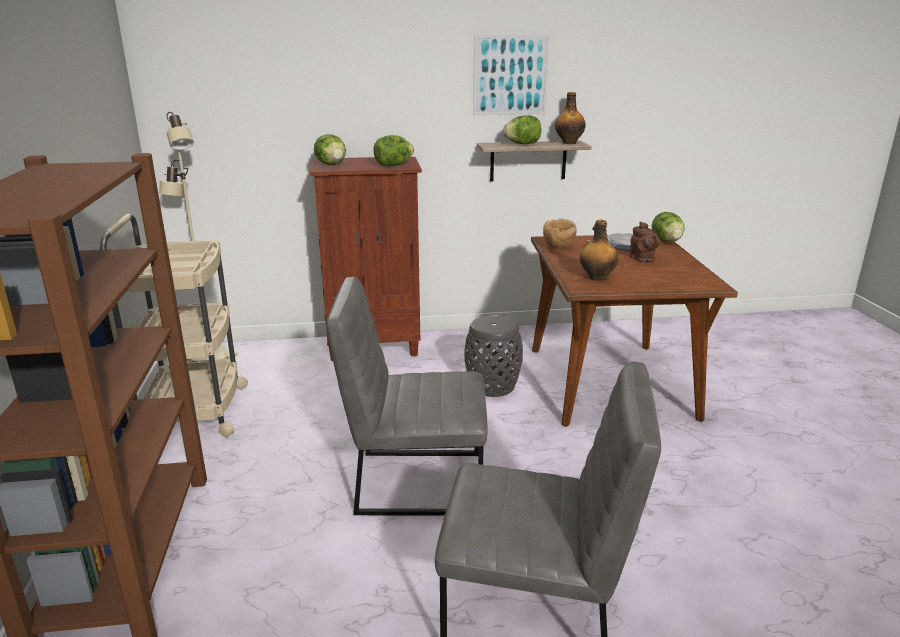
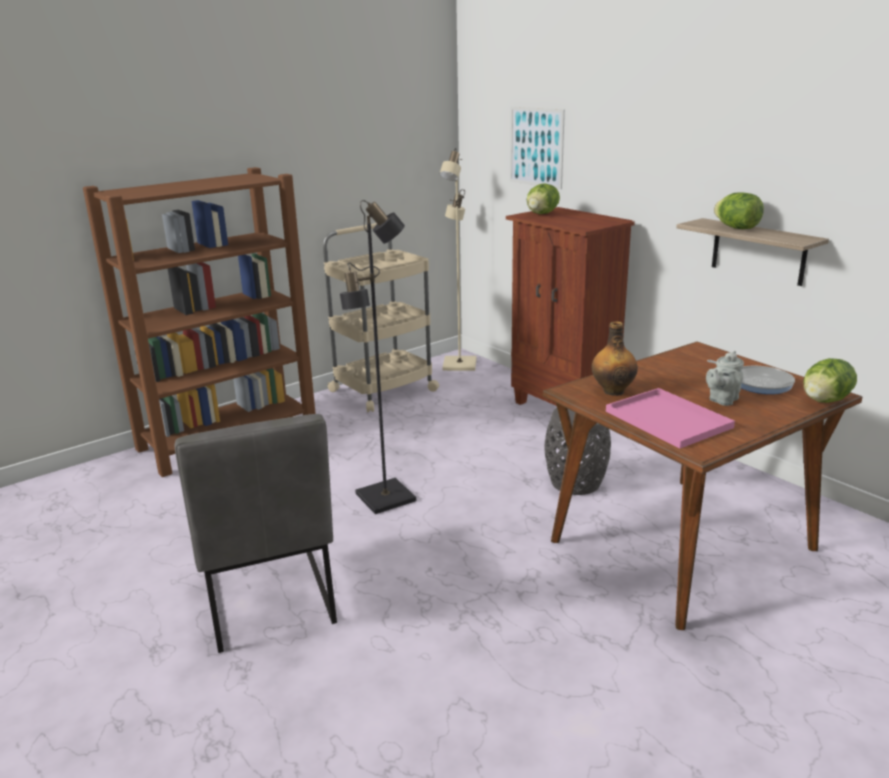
camera: 60 degrees right, 0 degrees up
grey chair [326,277,488,516] -> black floor lamp [340,200,416,514]
lettuce [373,135,414,166] -> none
picture [473,35,550,116] -> picture moved to [510,107,565,189]
brown bowl [543,219,577,249] -> none
bottle [555,92,586,144] -> none
brown teapot [630,222,661,261] -> grey teapot [706,351,744,406]
none -> pink tray [606,388,735,448]

